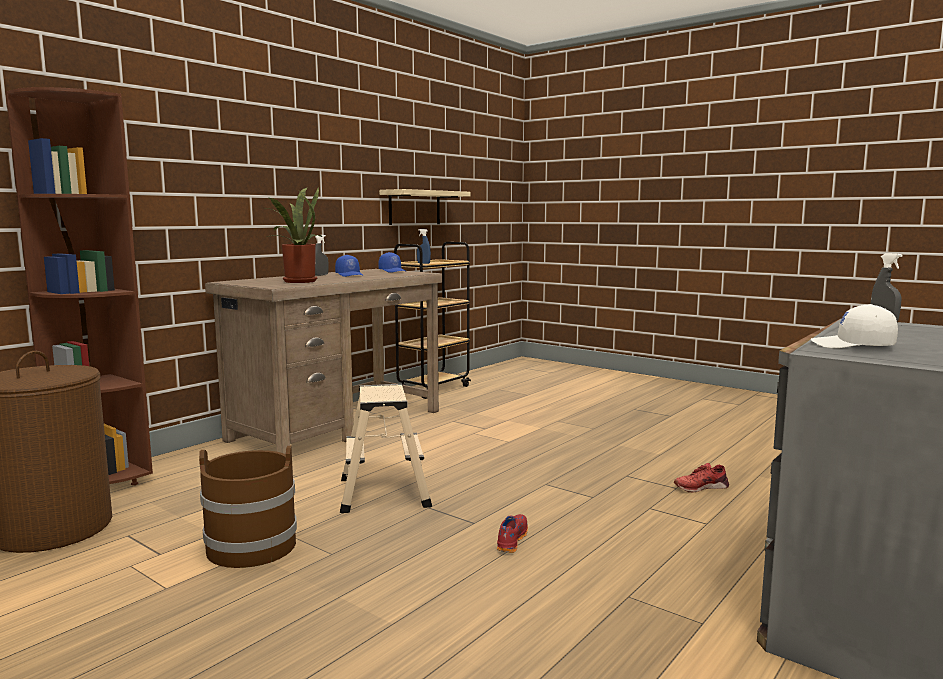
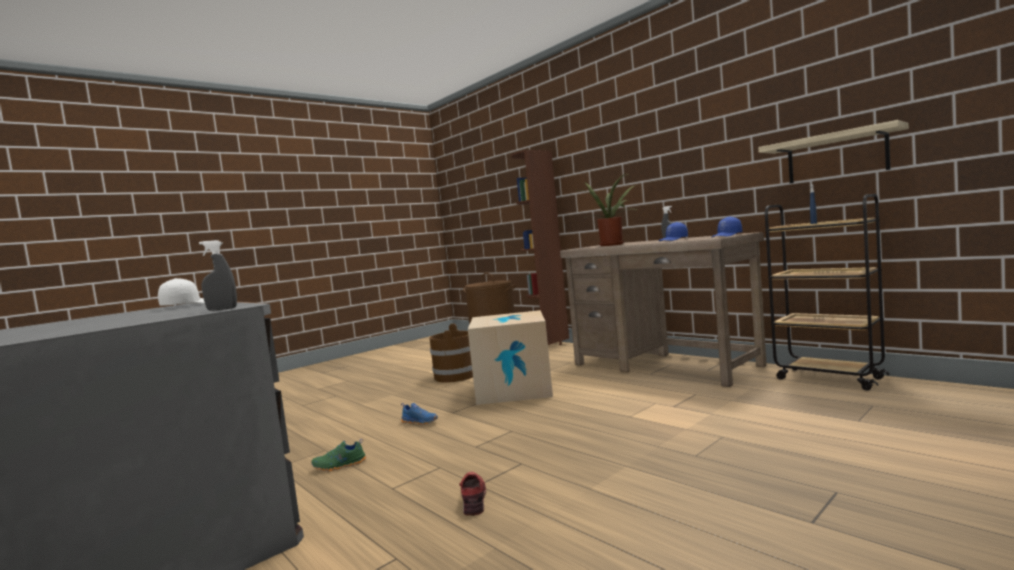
camera: 100 degrees right, 5 degrees down
beige step ladder [340,384,432,513] -> cardboard box [468,310,553,405]
red shoe [497,514,528,553] -> blue shoe [401,403,438,425]
none -> green shoe [311,439,366,472]

